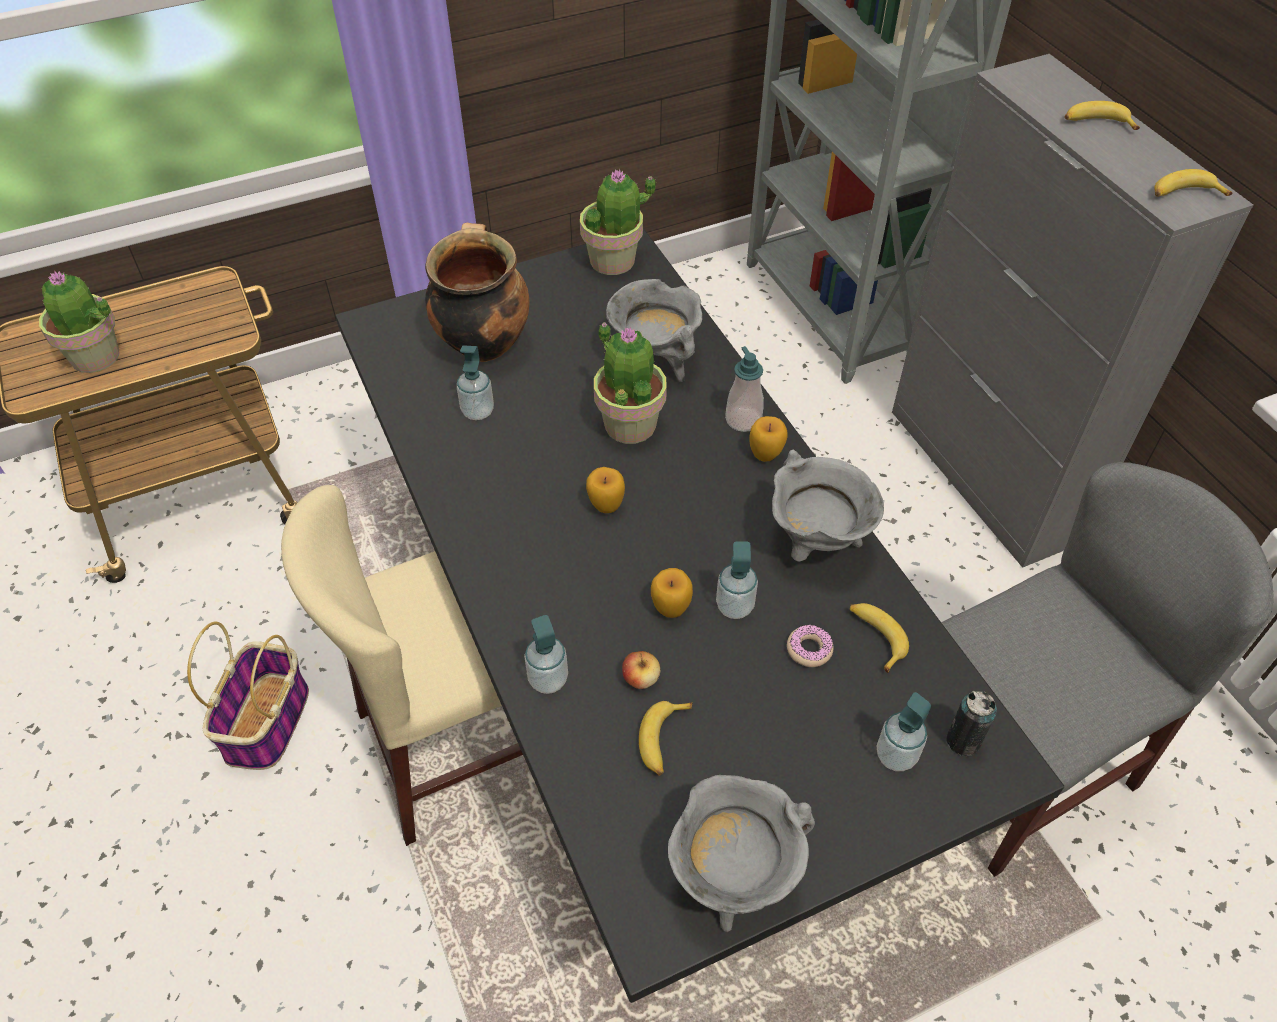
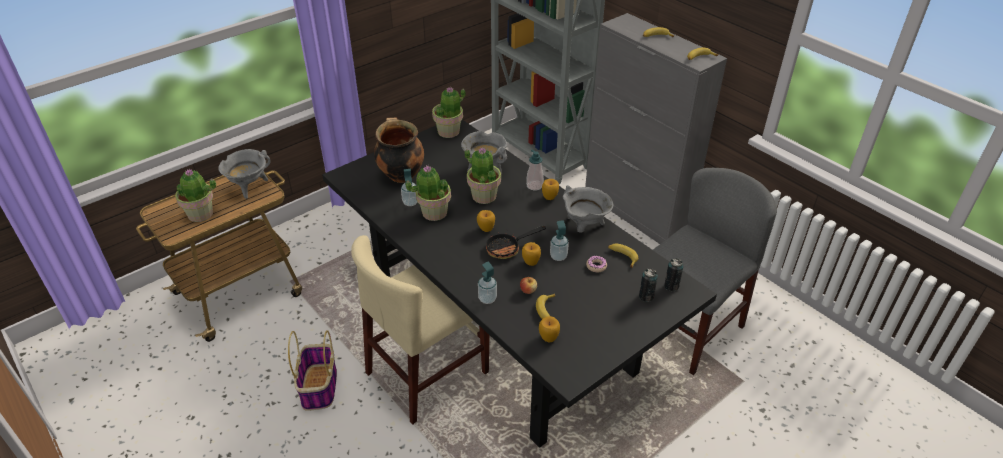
camera: 15 degrees left, 10 degrees down
grey cooking pot [668,775,815,932] -> grey cooking pot moved to [218,149,271,199]
soap dispenser [876,692,931,771] -> can [639,268,658,302]
none -> potted plant [406,165,451,221]
none -> frying pan [486,226,546,259]
none -> apple [539,316,560,342]

